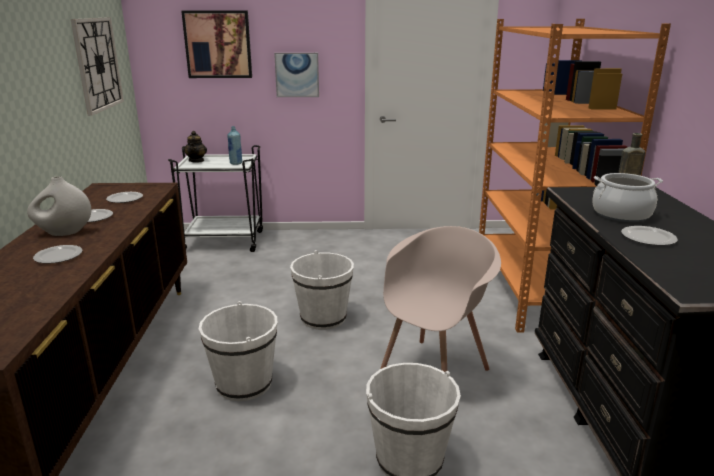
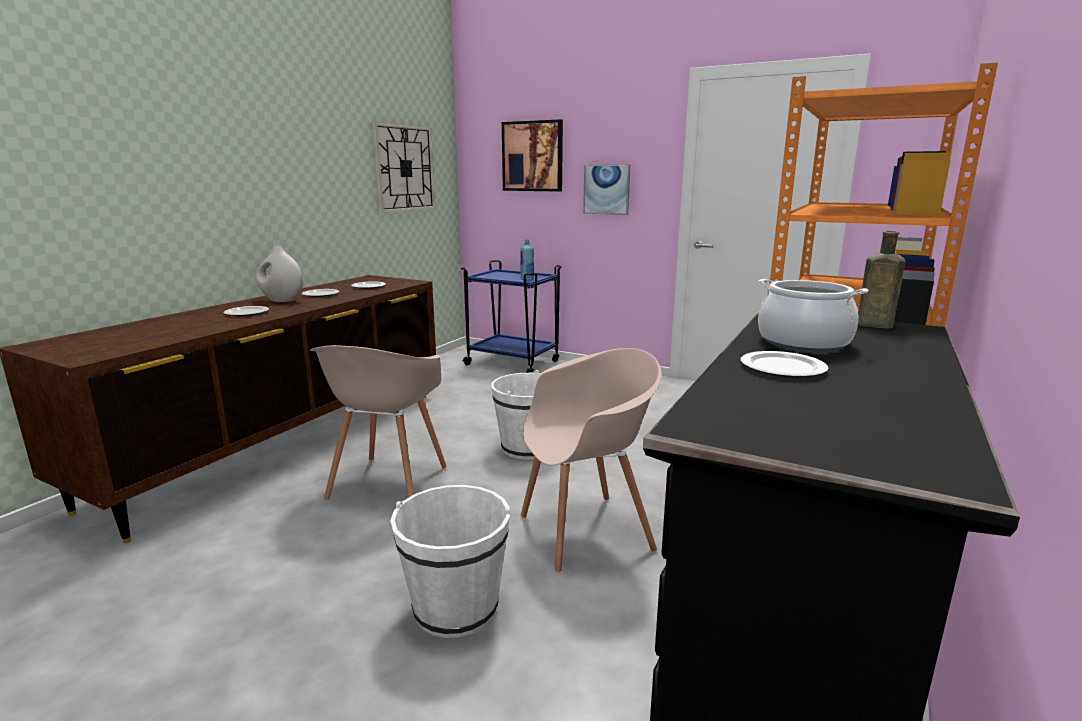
camera: 30 degrees right, 5 degrees down
white cart [168,145,263,252] -> blue cart [461,260,562,373]
teapot [184,131,207,163] -> none
white bucket [199,301,277,401] -> beige chair [310,345,447,499]

